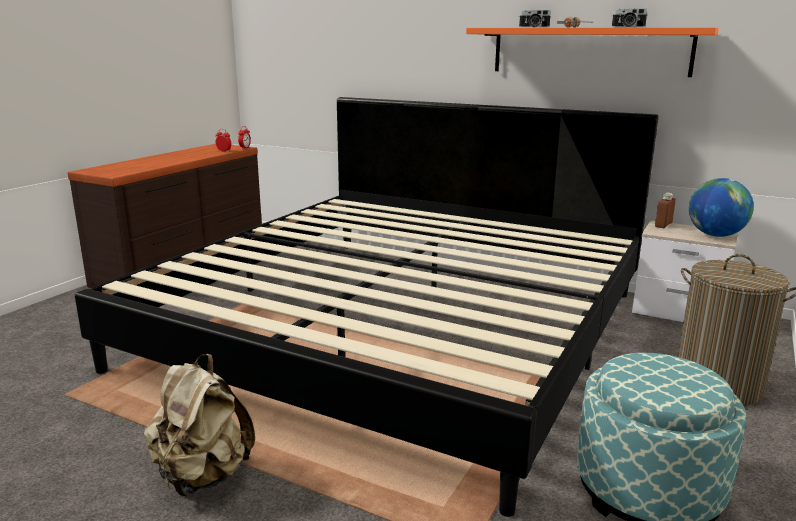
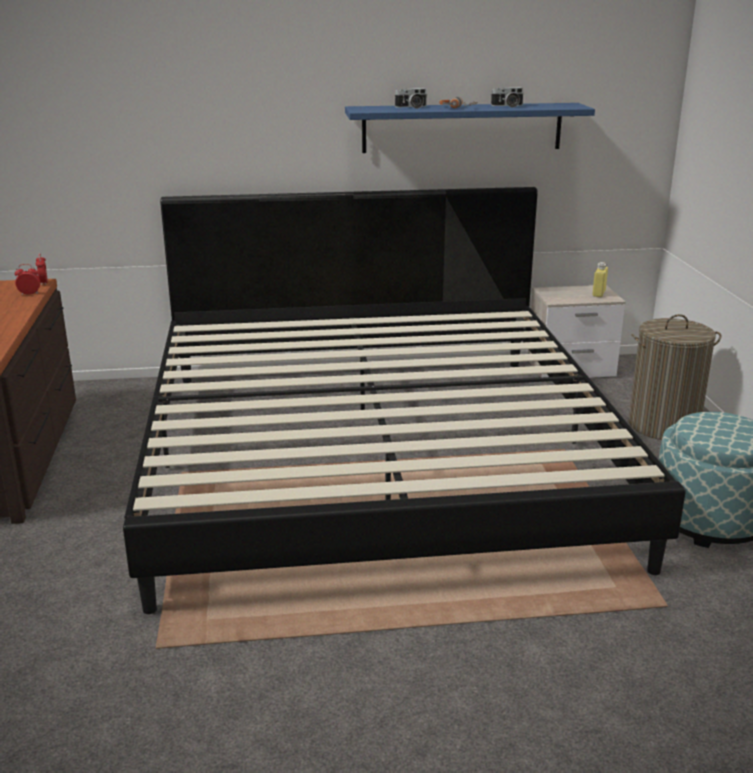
camera: 35 degrees left, 5 degrees up
beige backpack [144,354,255,497] -> none
orange shelf [466,27,719,77] -> blue shelf [345,103,595,153]
brown bottle [655,193,676,228] -> none
globe [689,178,754,237] -> yellow bottle [592,262,608,297]

